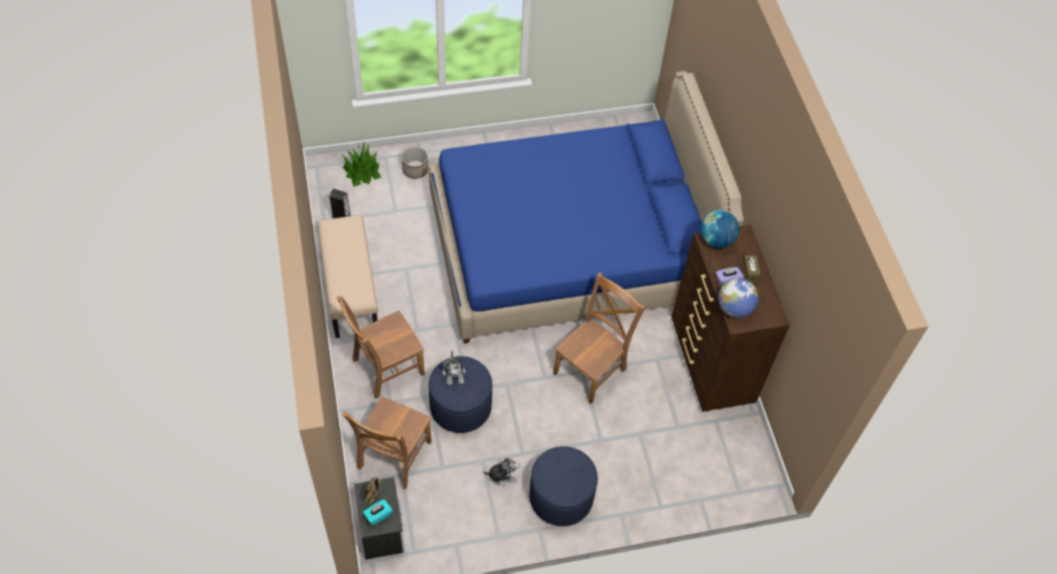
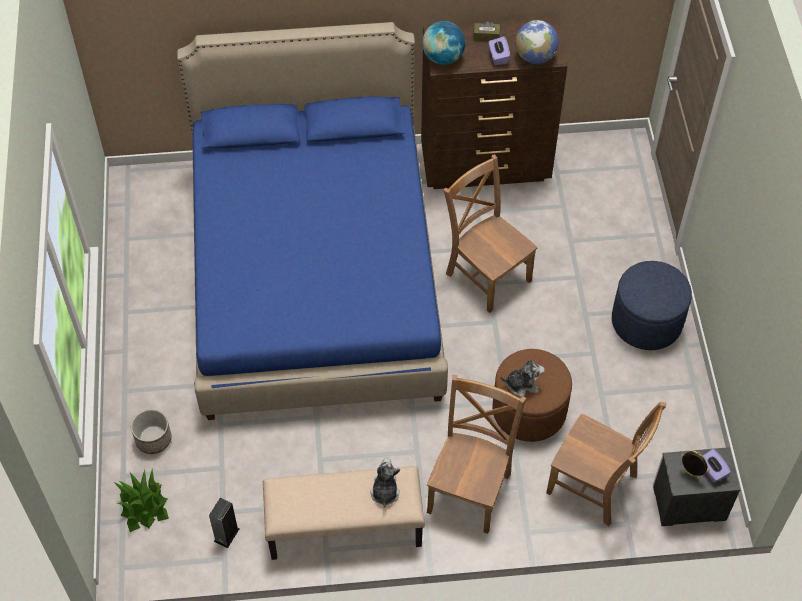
camera: 80 degrees left, 0 degrees up
brown chair [337,296,425,399] -> brown chair turned 135 degrees counterclockwise [427,375,526,534]
turquoise tissue box [363,499,392,525] -> purple tissue box [703,449,731,483]
blue ottoman [429,356,492,433] -> brown ottoman [493,349,572,442]
plush toy [484,457,520,486] -> plush toy moved to [370,458,400,508]

